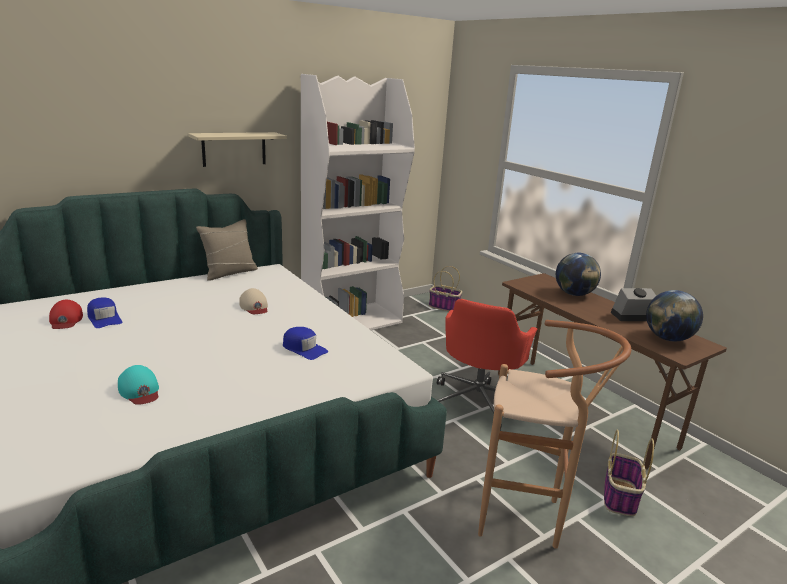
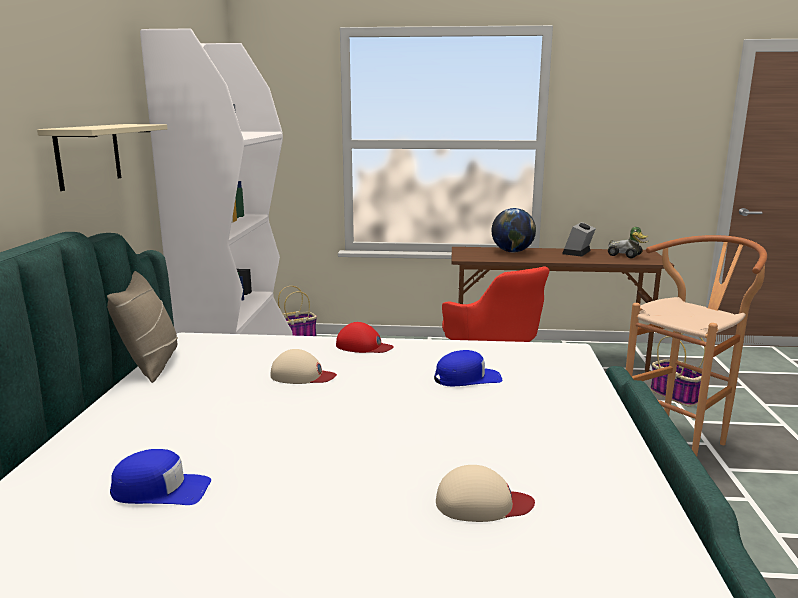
camera: 50 degrees left, 5 degrees down
red cap [49,300,83,329] -> red cap moved to [336,322,394,353]
turquoise cap [118,365,159,405] -> beige cap [436,465,535,522]
globe [646,290,703,341] -> toy car [608,227,648,259]

